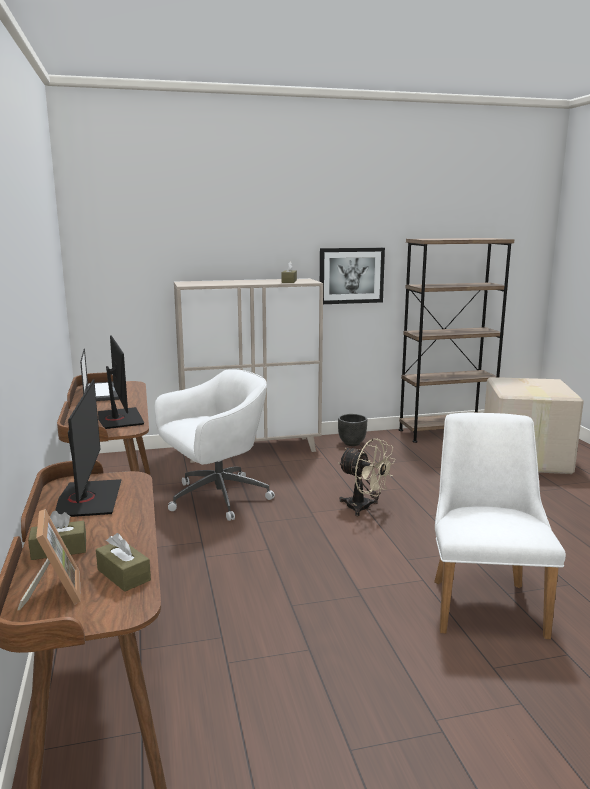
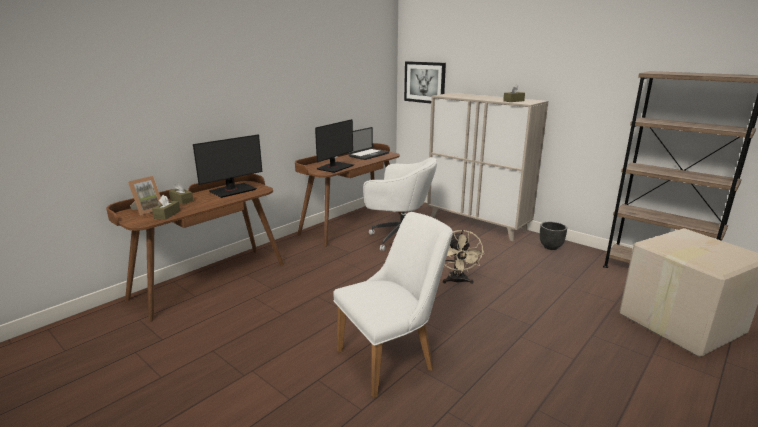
camera: 55 degrees right, 5 degrees up
picture [320,248,385,304] -> picture moved to [404,61,446,104]

